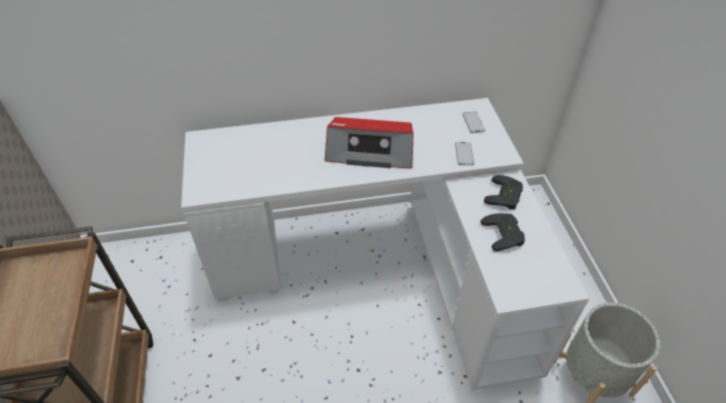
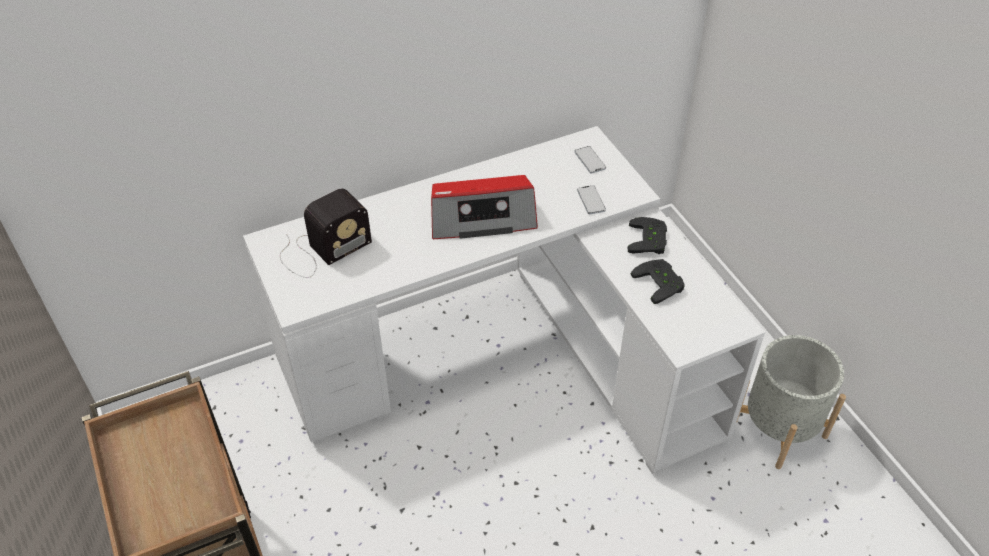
camera: 15 degrees left, 0 degrees up
none -> radio [280,189,372,278]

